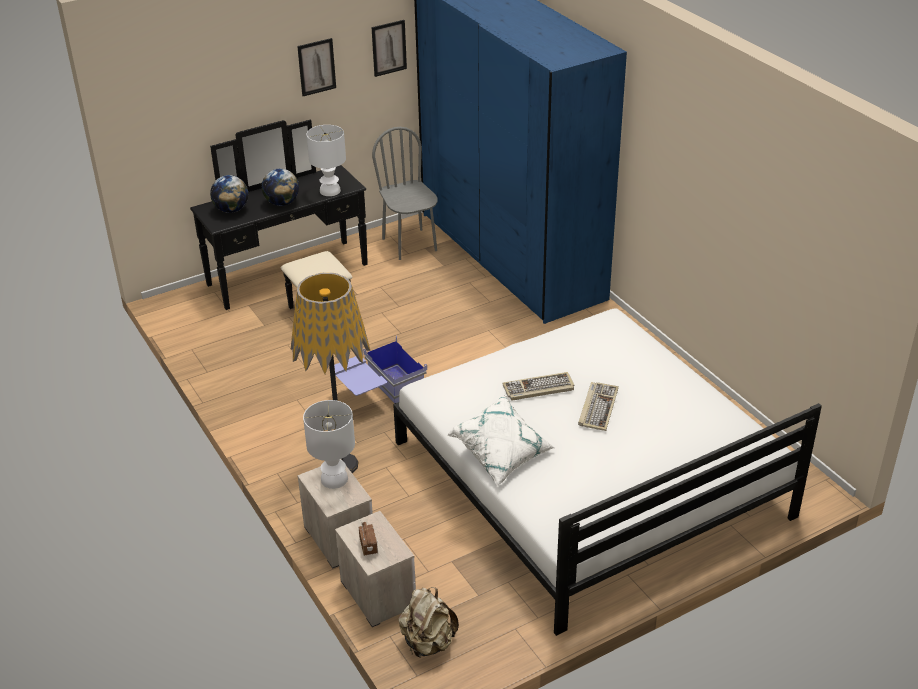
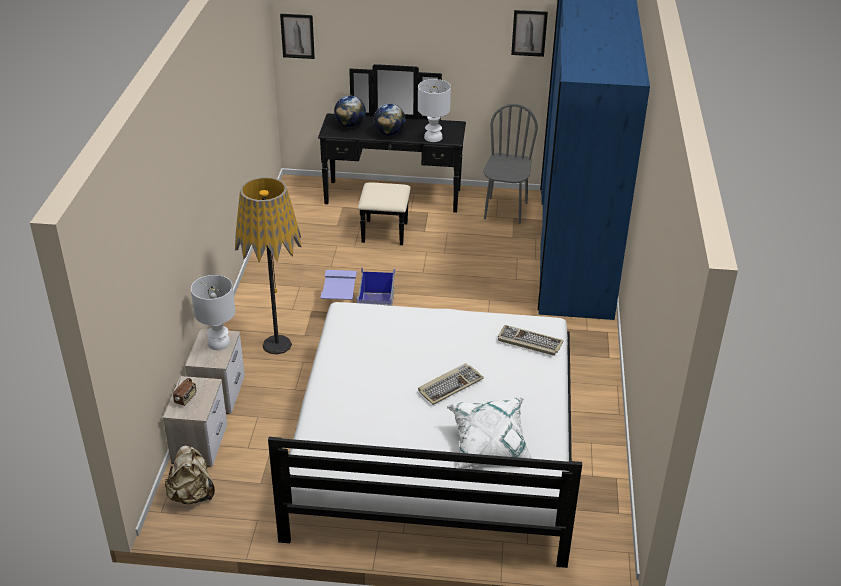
camera: 35 degrees right, 0 degrees up
picture [297,38,336,96] -> picture moved to [280,14,315,59]
white pillow [446,395,555,487] -> white pillow moved to [446,397,532,469]
keyboard [502,372,574,401] -> keyboard moved to [498,325,564,356]

